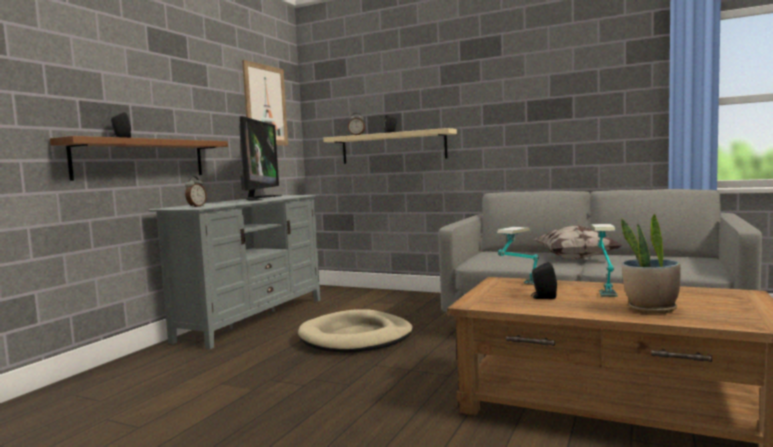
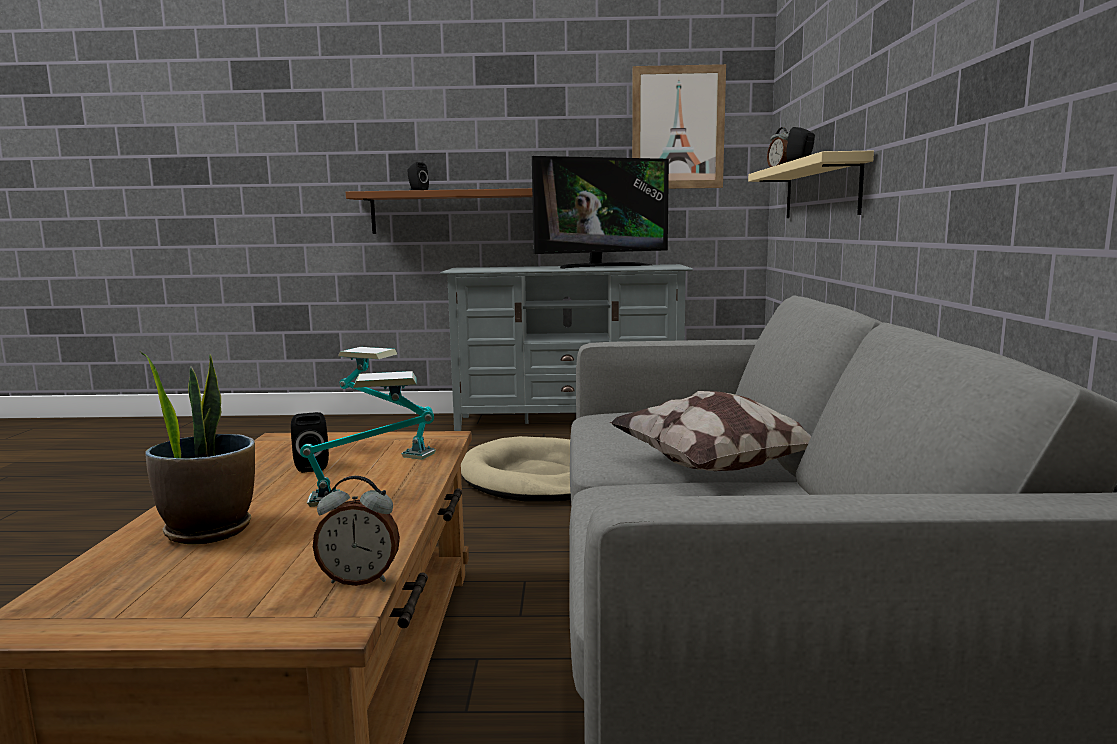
camera: 65 degrees right, 5 degrees up
alarm clock [185,176,207,207] -> alarm clock moved to [313,476,400,586]

